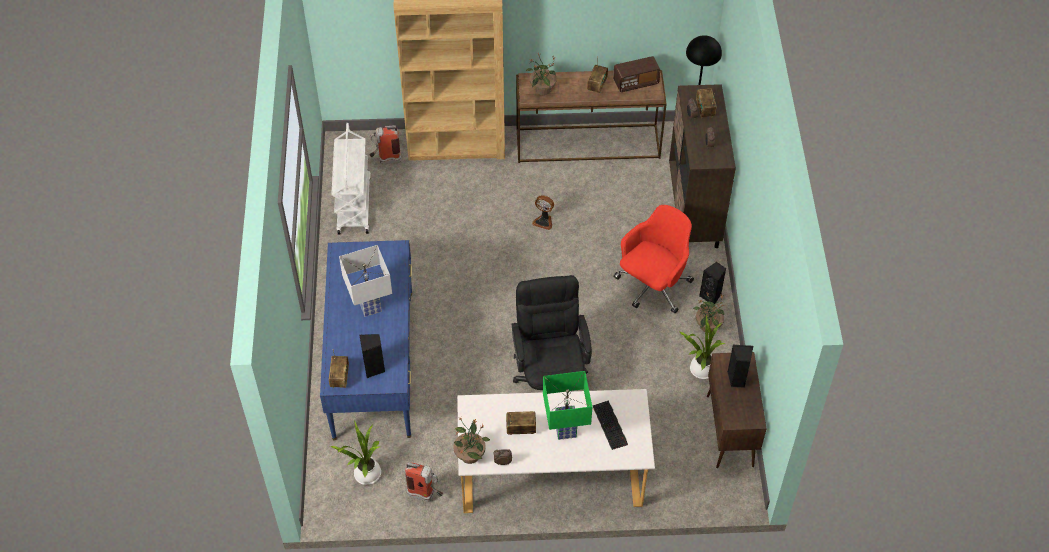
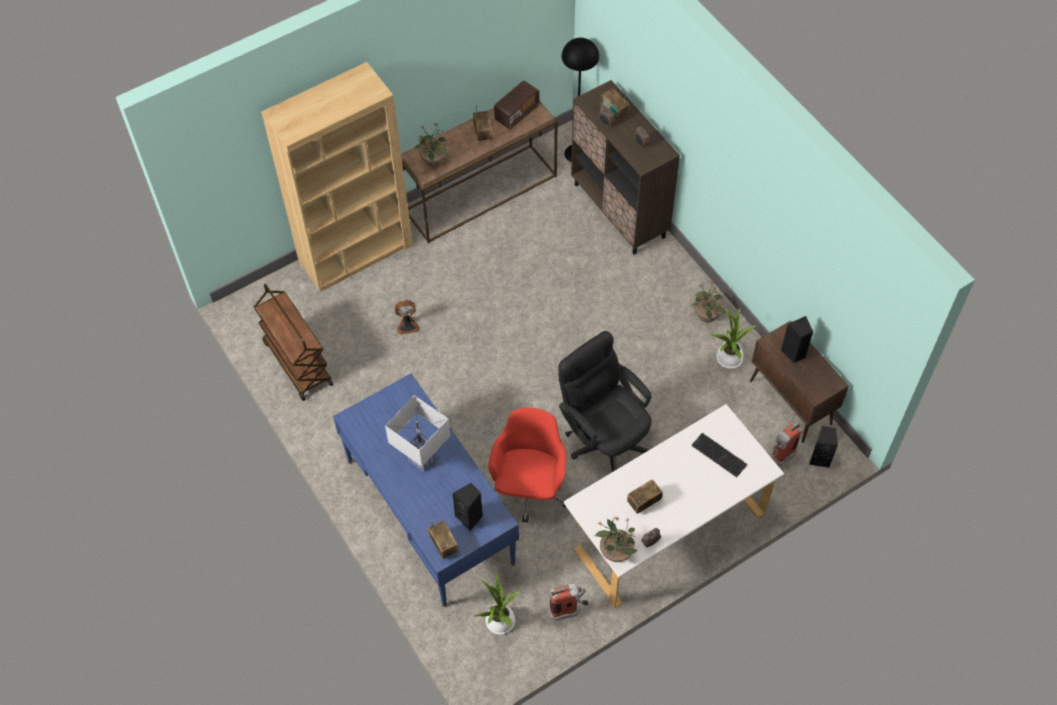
camera: 30 degrees left, 5 degrees up
white cart [331,123,371,235] -> brown cart [254,284,333,401]
fire extinguisher [369,125,402,164] -> fire extinguisher moved to [771,423,802,467]
fan [532,195,554,230] -> fan moved to [395,300,420,335]
green table lamp [543,371,592,440] -> none
red office chair [614,205,694,313] -> red office chair moved to [488,408,567,522]
black speaker [699,262,726,304] -> black speaker moved to [809,426,838,468]

